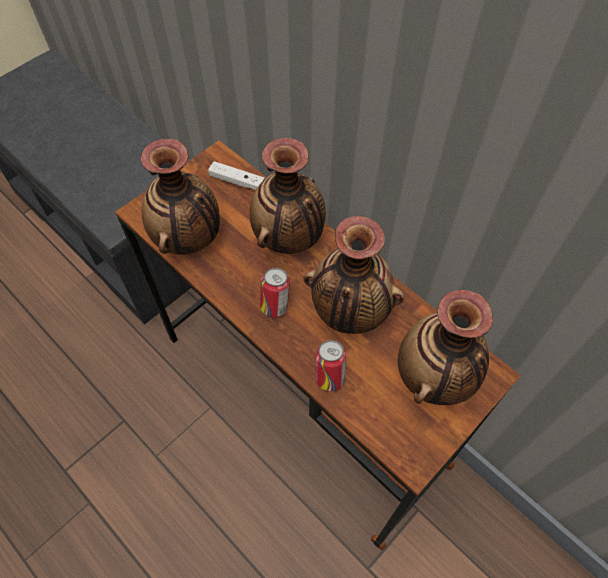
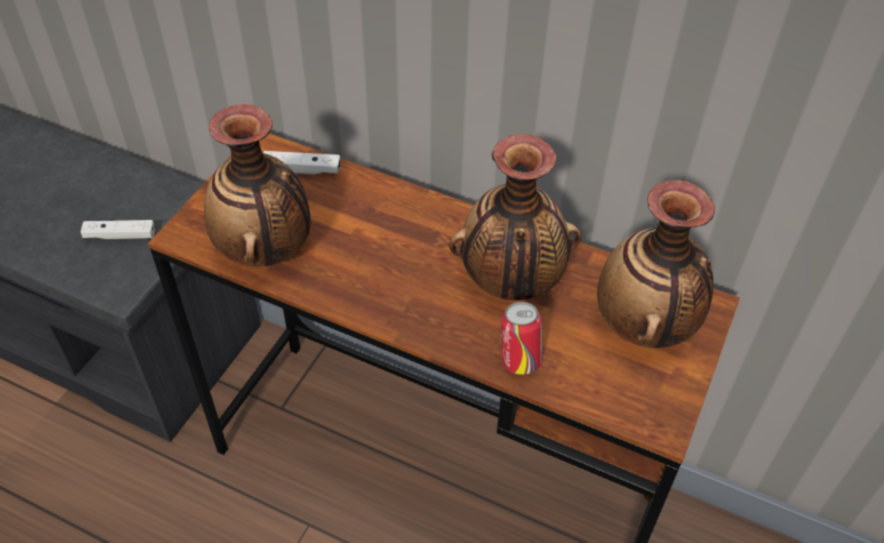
camera: 20 degrees left, 10 degrees down
vase [250,138,326,254] -> none
can [260,268,290,317] -> none
none -> white game controller [81,220,155,239]

